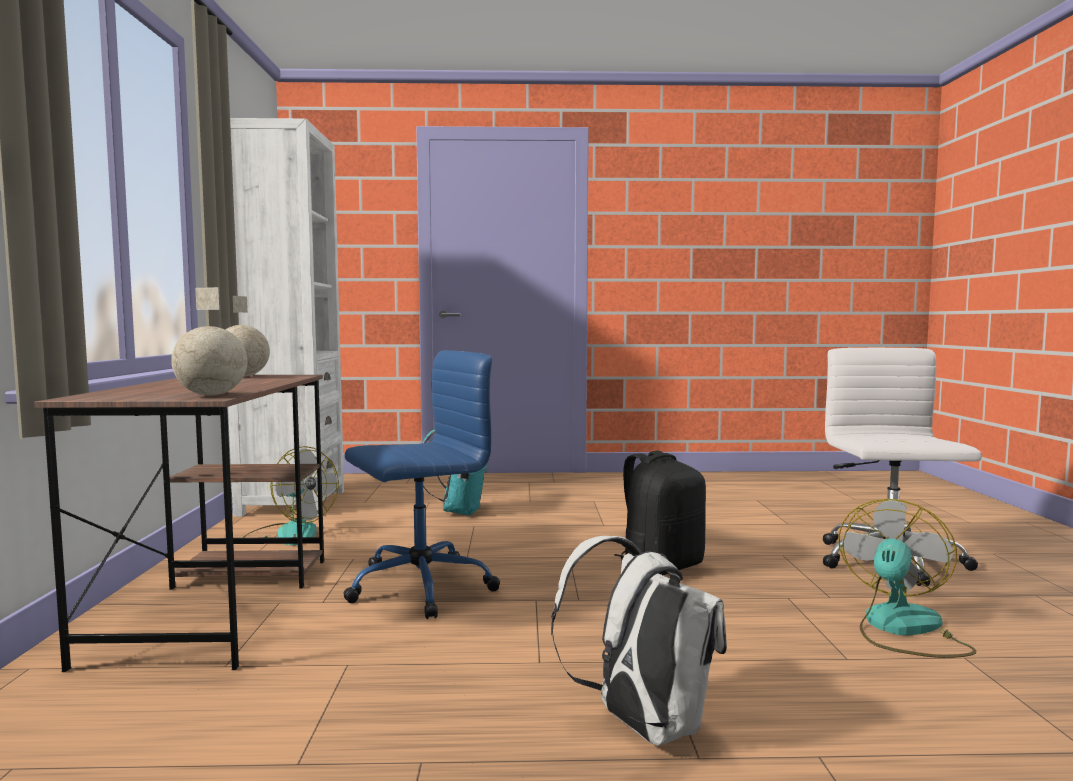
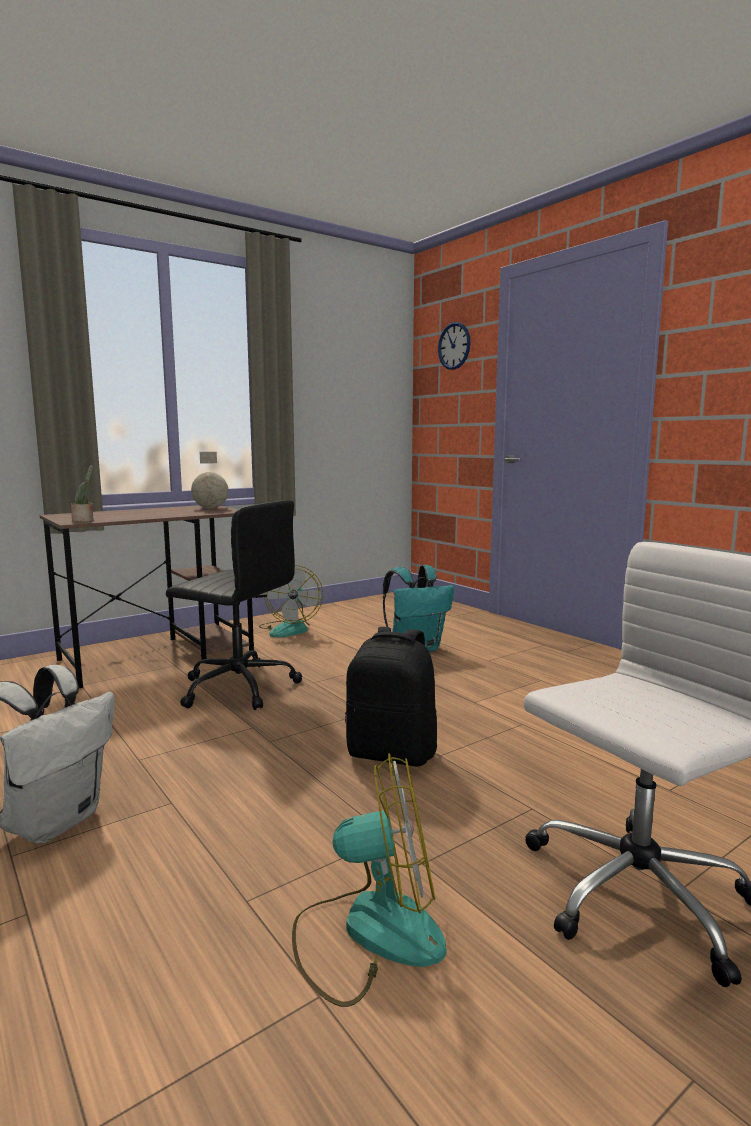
camera: 55 degrees right, 5 degrees up
globe [171,287,247,396] -> potted plant [71,465,94,522]
white bookcase [228,118,344,517] -> none
blue office chair [343,350,500,619] -> black office chair [166,500,302,710]
none -> wall clock [438,322,471,370]

